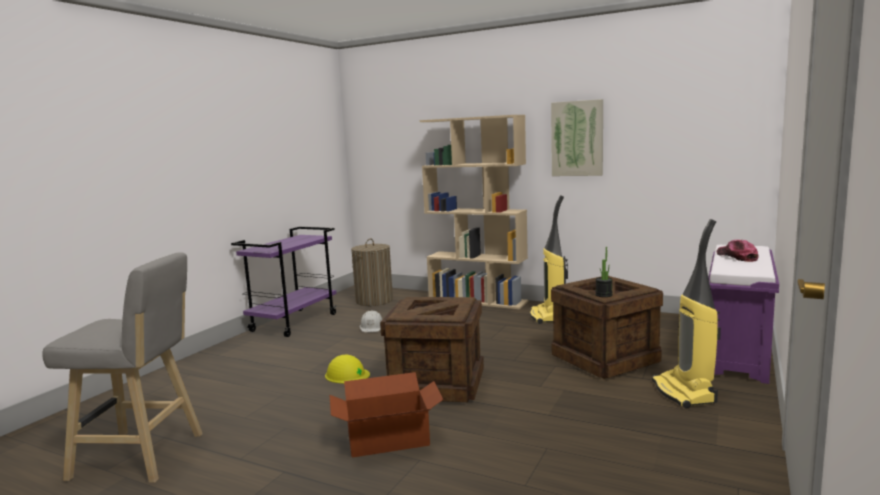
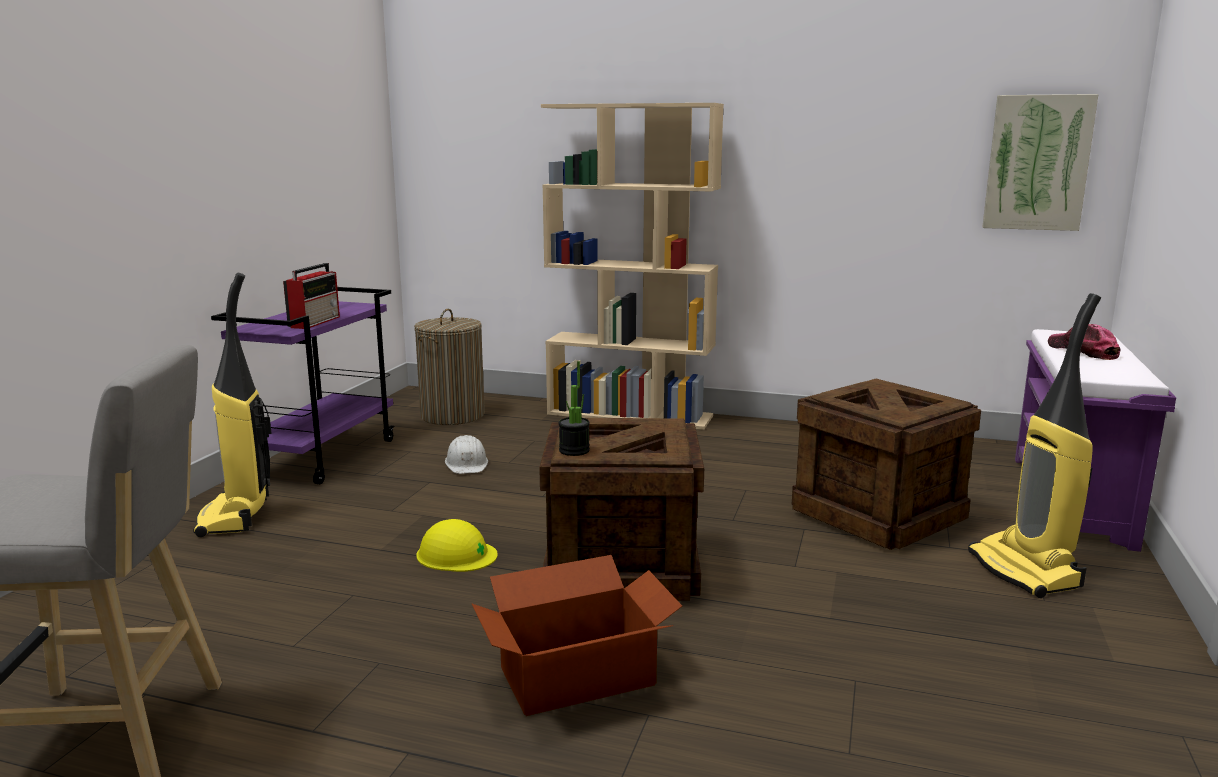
camera: 10 degrees left, 5 degrees up
vacuum cleaner [530,195,568,324] -> vacuum cleaner moved to [193,273,272,537]
picture [551,99,603,176] -> picture moved to [982,94,1098,231]
potted plant [595,247,613,297] -> potted plant moved to [559,361,590,456]
none -> radio [283,263,340,329]

